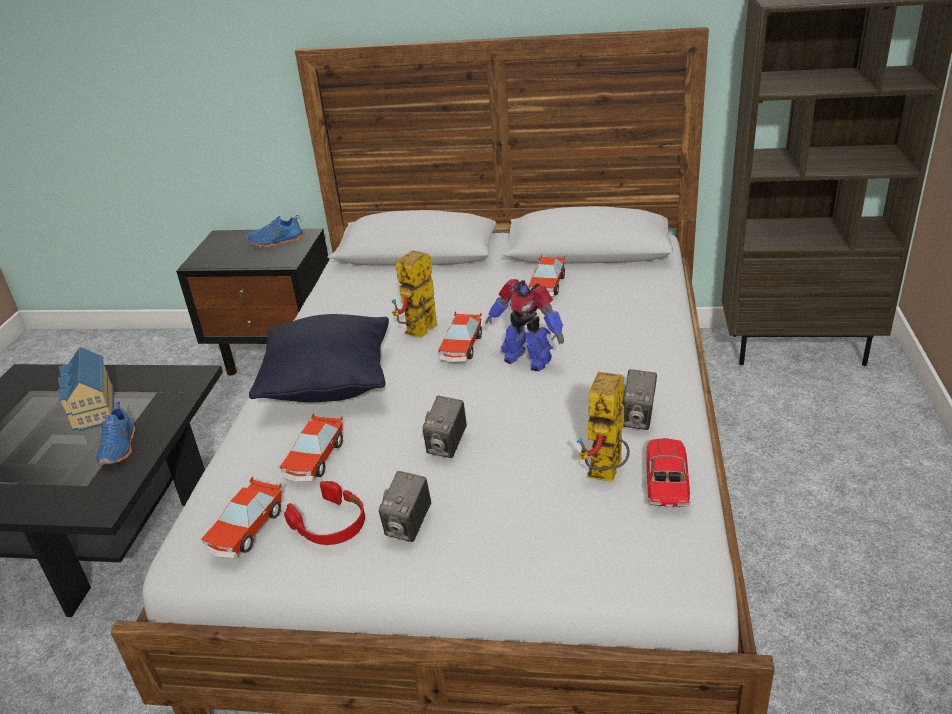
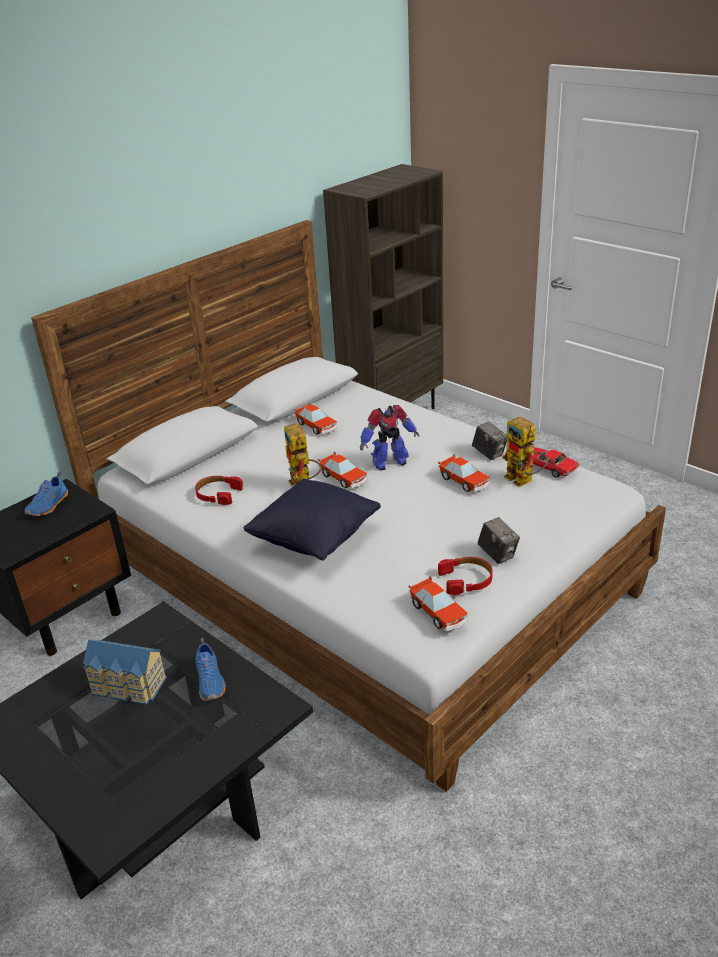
camera: 55 degrees left, 0 degrees up
blue shoe [97,402,135,465] -> blue shoe turned 45 degrees clockwise [195,638,226,701]
toy car [280,413,344,482] -> toy car moved to [438,454,490,492]
camera [423,396,467,458] -> none
none -> red headphones [195,476,243,505]

